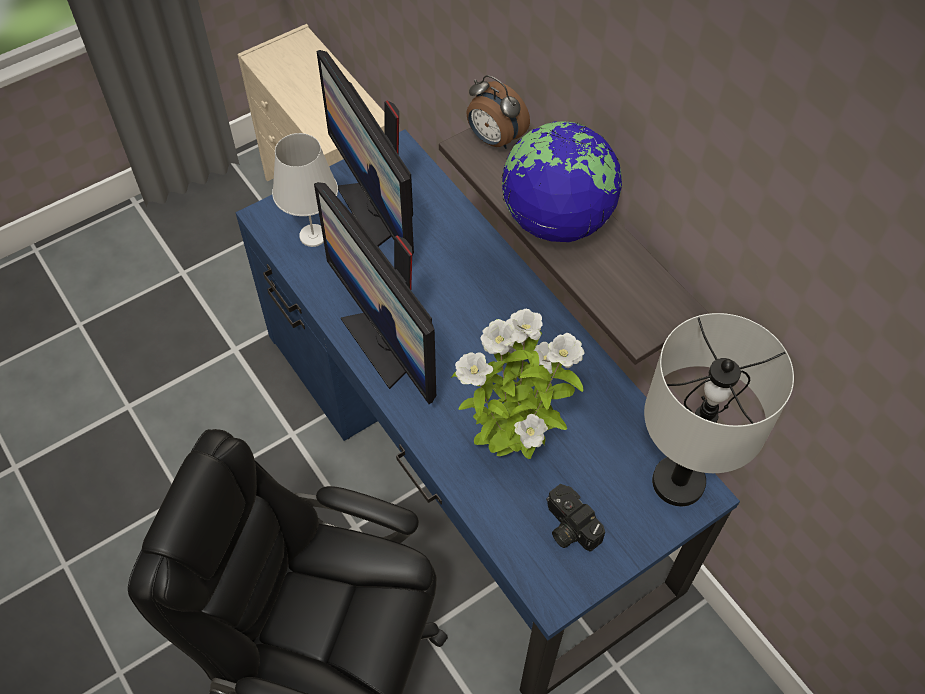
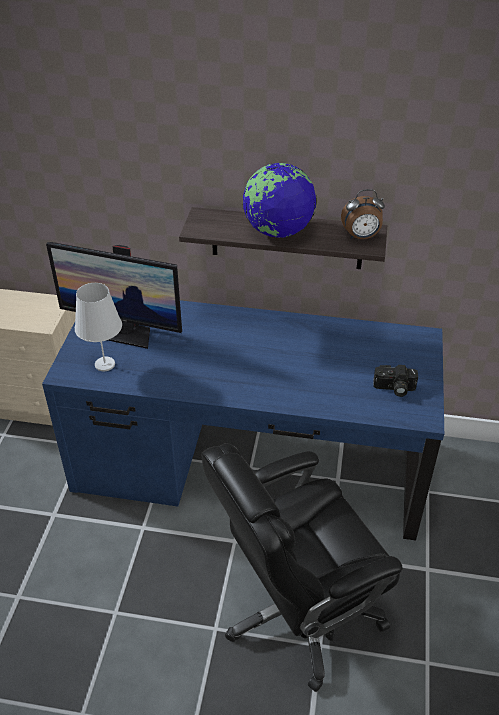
camera: 45 degrees left, 15 degrees down
monitor [314,182,436,404] -> none
potted plant [451,309,585,459] -> none
alarm clock [466,75,530,149] -> alarm clock moved to [341,189,385,239]
grey table lamp [644,313,794,507] -> none

